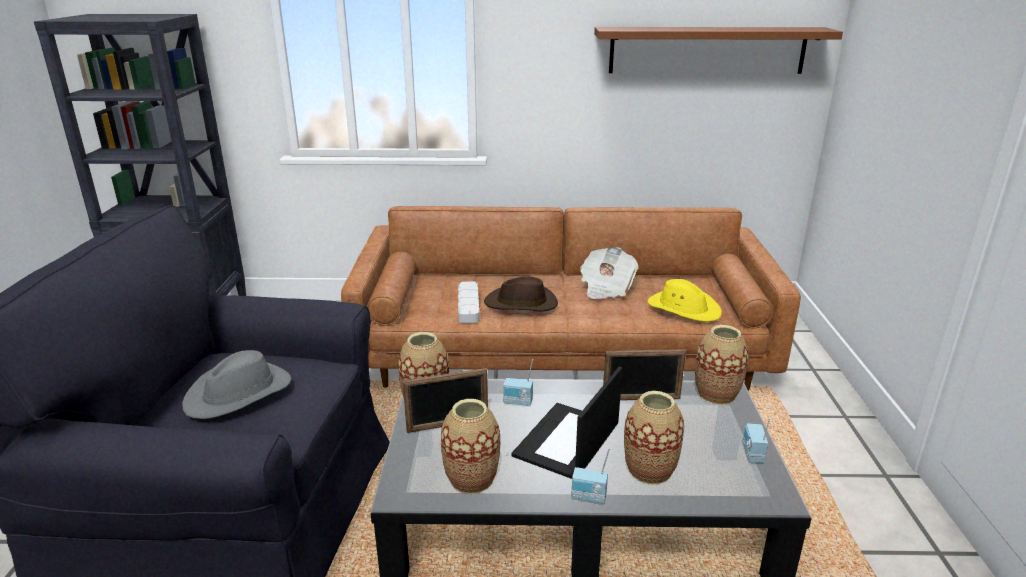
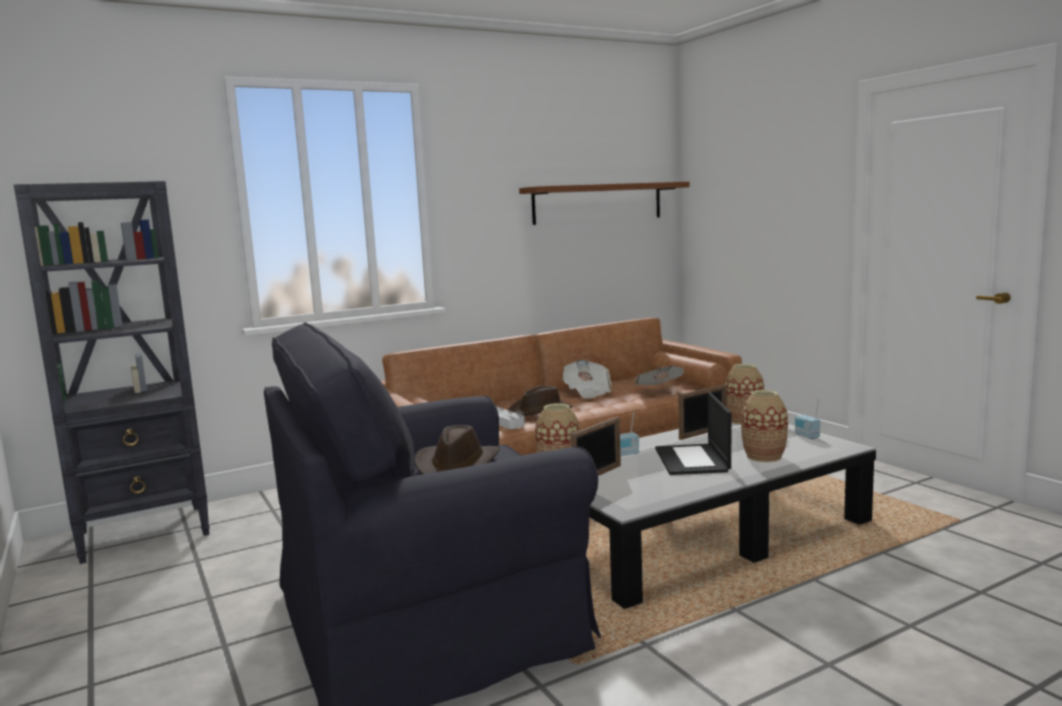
camera: 30 degrees left, 15 degrees down
grey hat [182,350,291,419] -> brown hat [415,425,500,474]
vase [441,399,500,494] -> none
radio [571,449,610,504] -> none
yellow hat [647,279,722,322] -> newspaper [635,366,684,385]

